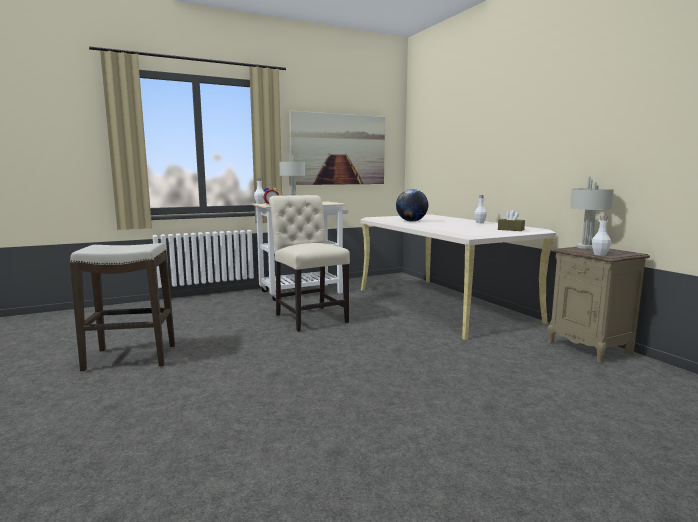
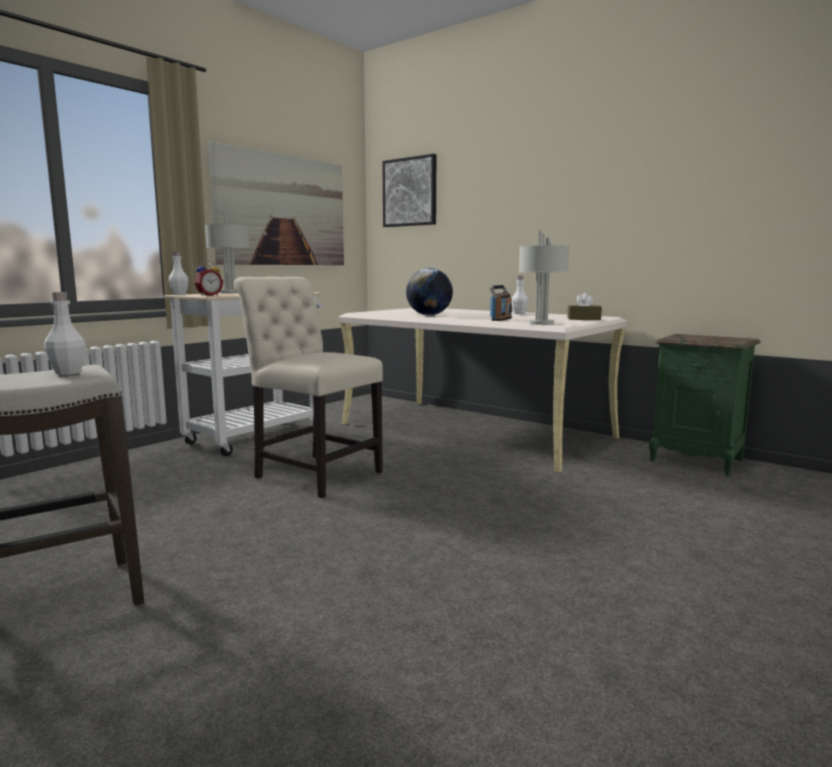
camera: 25 degrees left, 0 degrees up
beige nightstand [547,247,650,363] -> green nightstand [649,334,761,476]
grey table lamp [570,177,614,249] -> grey table lamp moved to [519,230,570,325]
white bottle [592,216,611,256] -> white bottle moved to [44,292,86,375]
none -> picture [382,154,436,227]
none -> radio [489,285,512,321]

